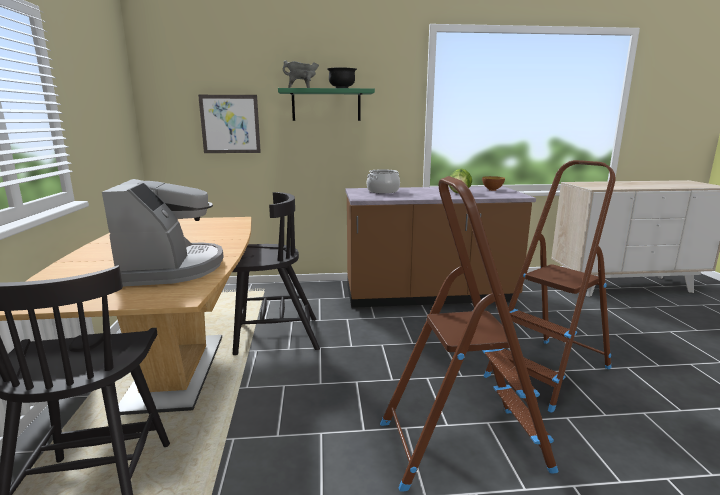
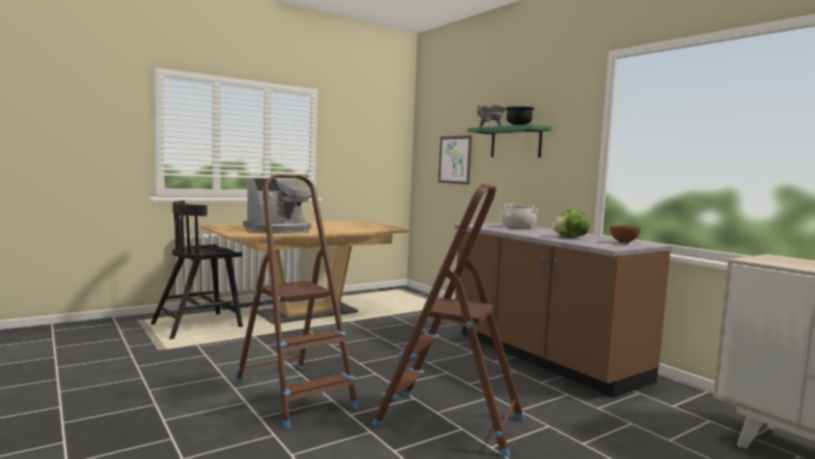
camera: 60 degrees right, 10 degrees down
black chair [232,192,320,355] -> none

